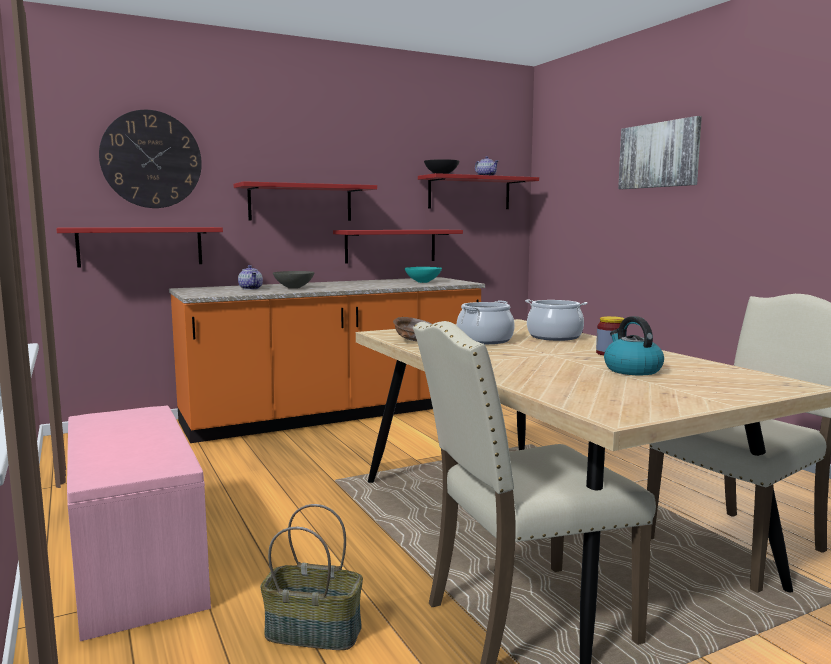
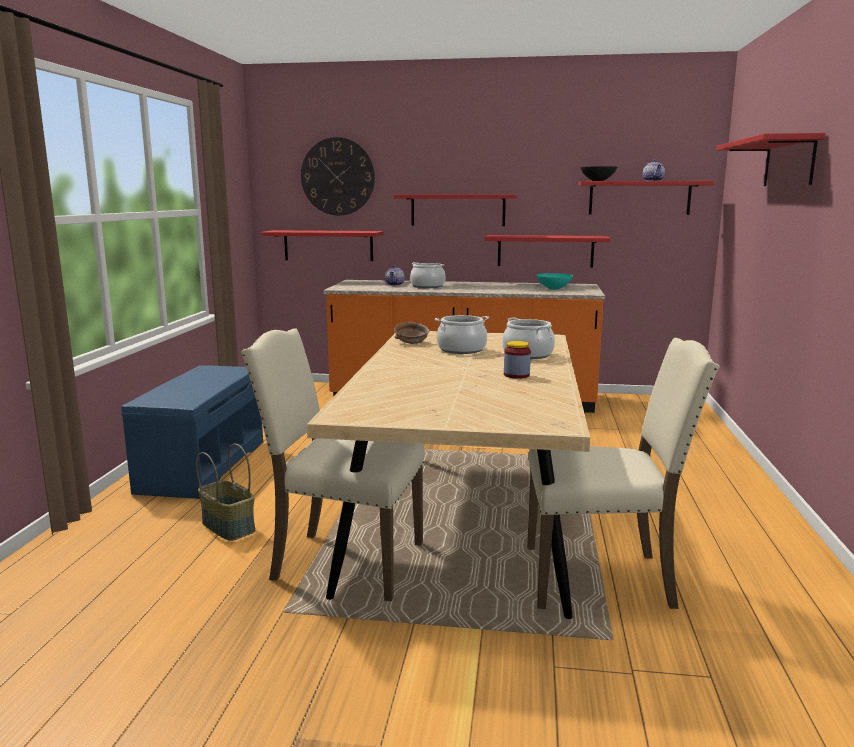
camera: 35 degrees right, 5 degrees up
pink bench [67,406,211,641] -> blue bench [121,365,263,499]
grey bowl [273,271,314,289] -> cooking pot [410,262,446,288]
kettle [604,316,664,375] -> none
picture [618,116,702,189] -> red shelf [716,133,825,186]

